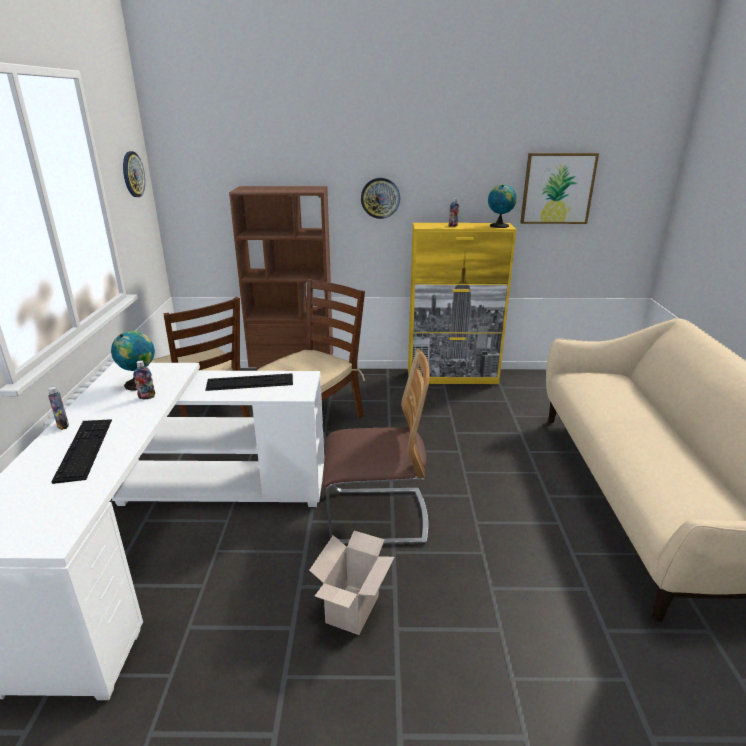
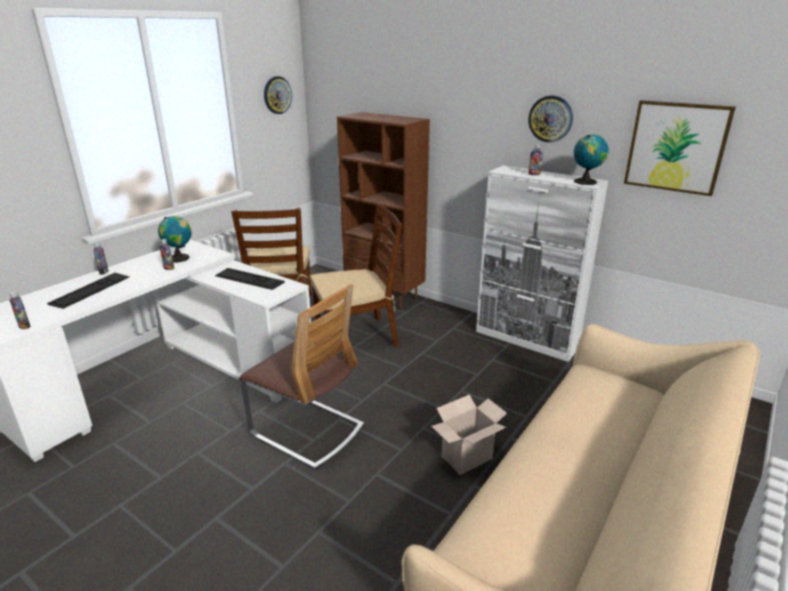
camera: 35 degrees right, 0 degrees up
cardboard box [309,531,395,635] -> cardboard box moved to [431,394,507,475]
wall clock [361,178,400,219] -> wall clock moved to [528,95,573,142]
yellow cabinet [408,223,517,384] -> white cabinet [476,165,608,362]
none -> bottle [9,291,30,329]

